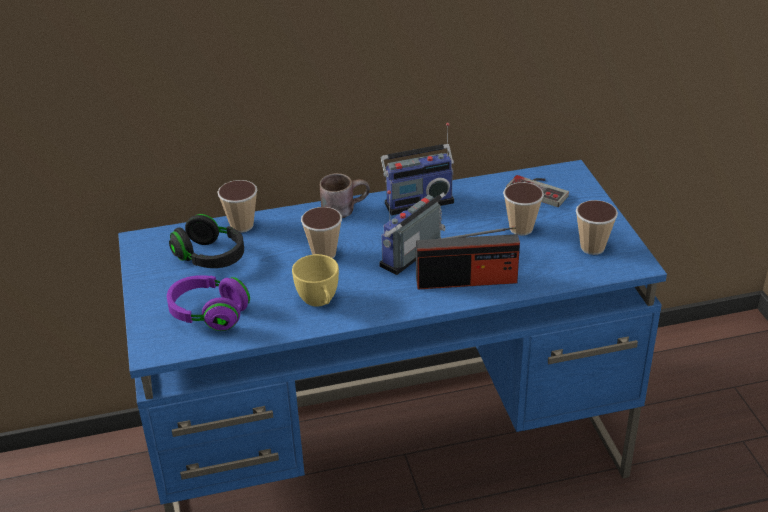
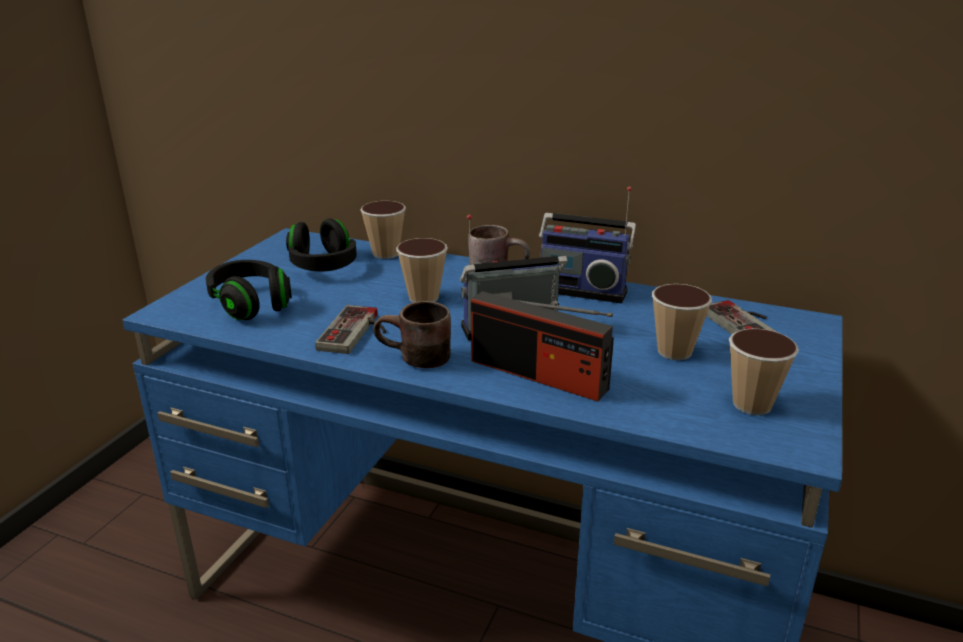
camera: 35 degrees right, 10 degrees down
purple headphones [167,275,250,331] -> black headphones [206,260,292,320]
yellow cup [292,254,339,307] -> game controller [315,305,386,354]
none -> brown mug [373,301,451,368]

